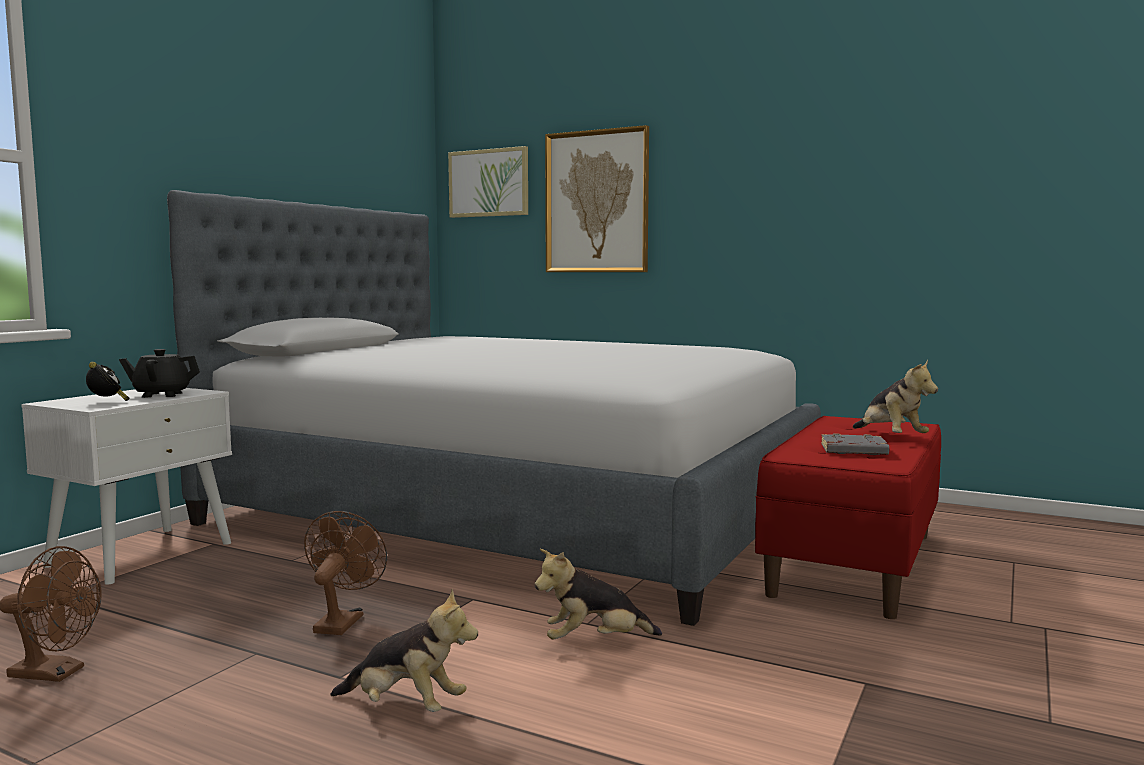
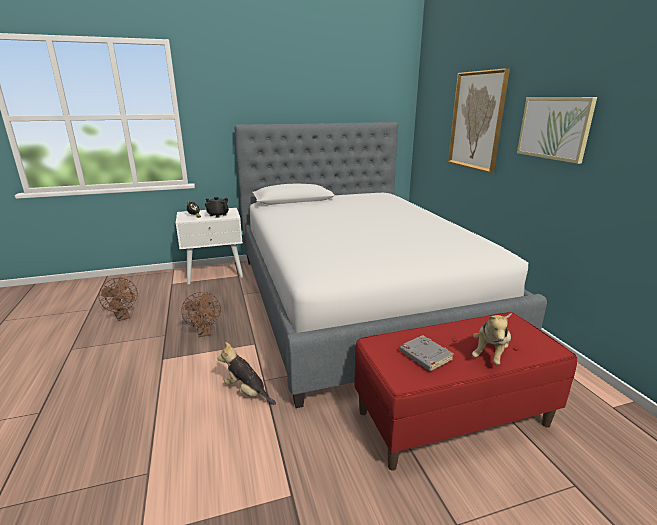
camera: 45 degrees right, 15 degrees up
brown fan [304,511,387,635] -> brown fan turned 105 degrees clockwise [181,292,221,337]
plush toy [330,589,478,712] -> none
picture [448,146,528,218] -> picture moved to [517,97,597,164]

